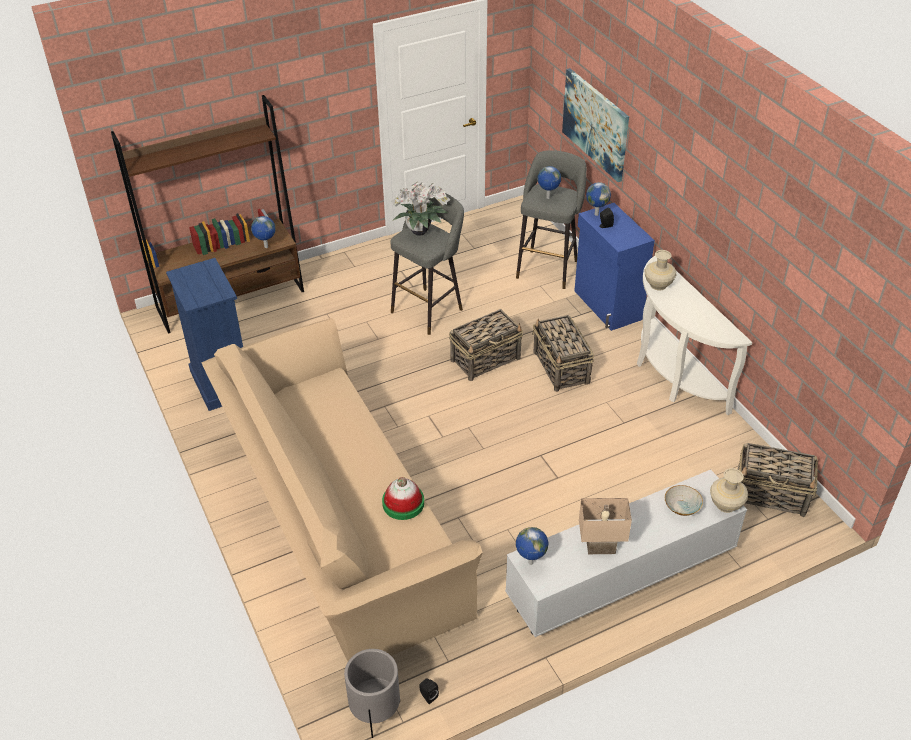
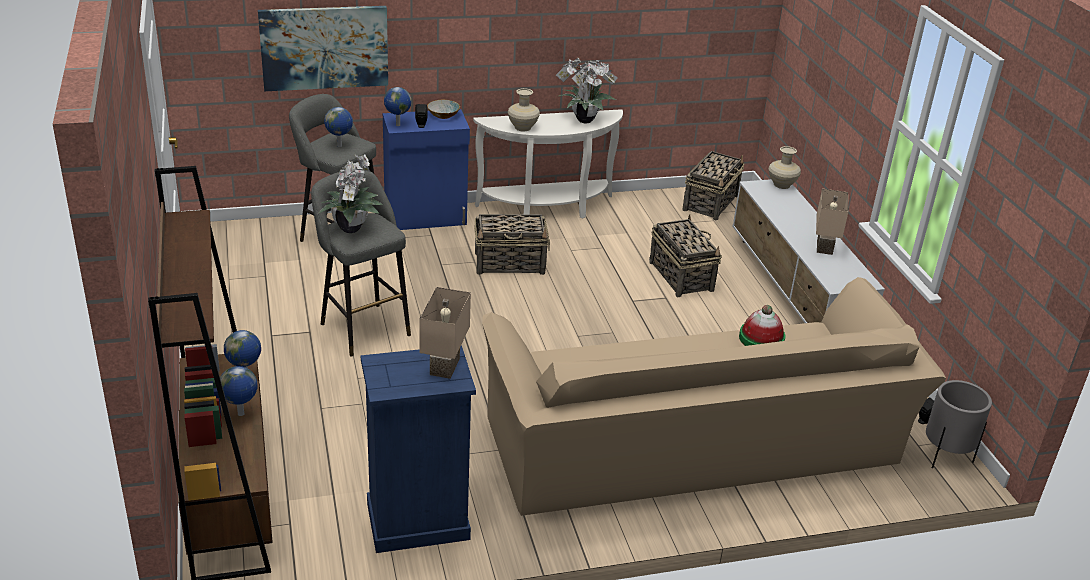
camera: 80 degrees left, 10 degrees down
basket [449,309,523,381] -> basket moved to [649,214,722,297]
globe [516,527,549,565] -> globe moved to [220,366,258,416]
bowl [665,485,703,516] -> bowl moved to [427,100,460,119]
none -> beige table lamp [419,287,471,379]
none -> potted plant [556,58,618,123]

